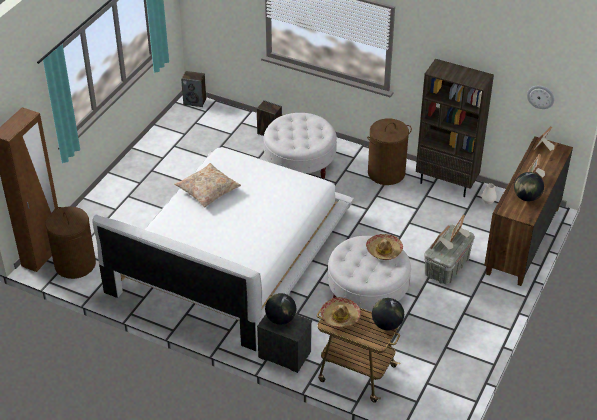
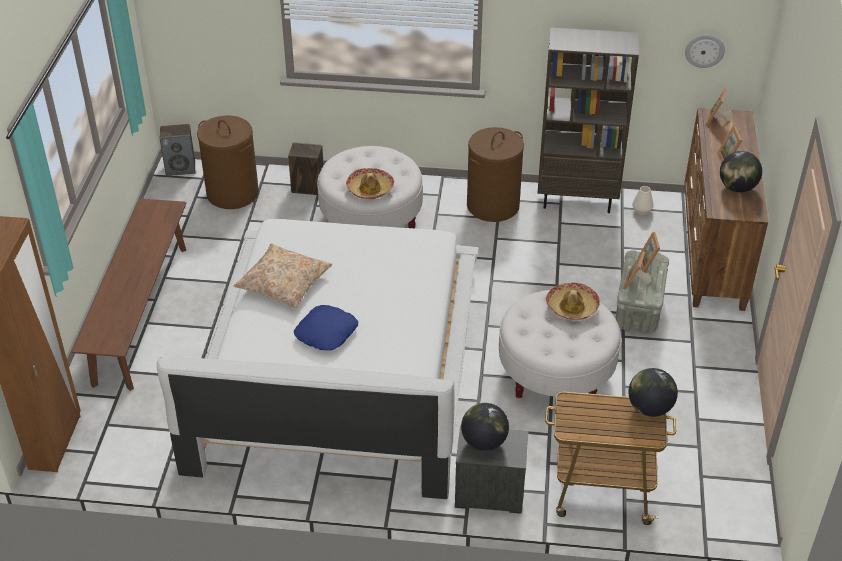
camera: 20 degrees left, 0 degrees up
brown laundry basket [45,206,96,279] -> brown laundry basket moved to [197,115,259,209]
hat [321,297,361,328] -> hat moved to [346,168,394,199]
none -> brown bench [72,198,186,391]
none -> blue pillow [294,305,358,351]

